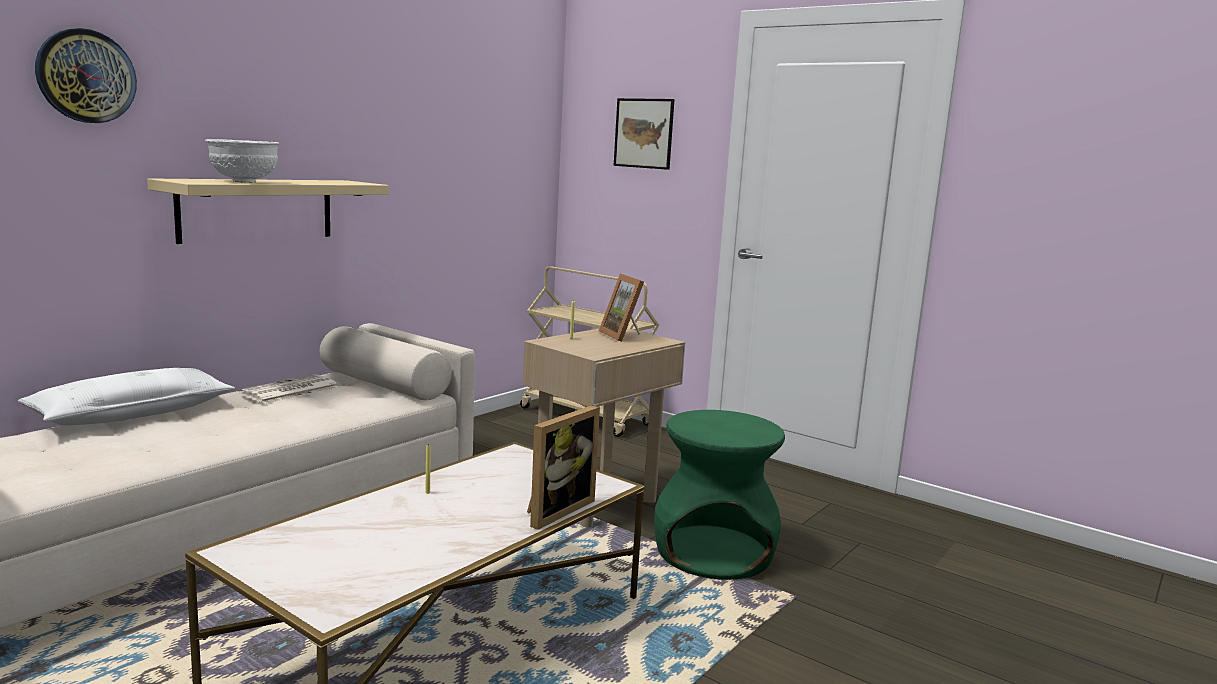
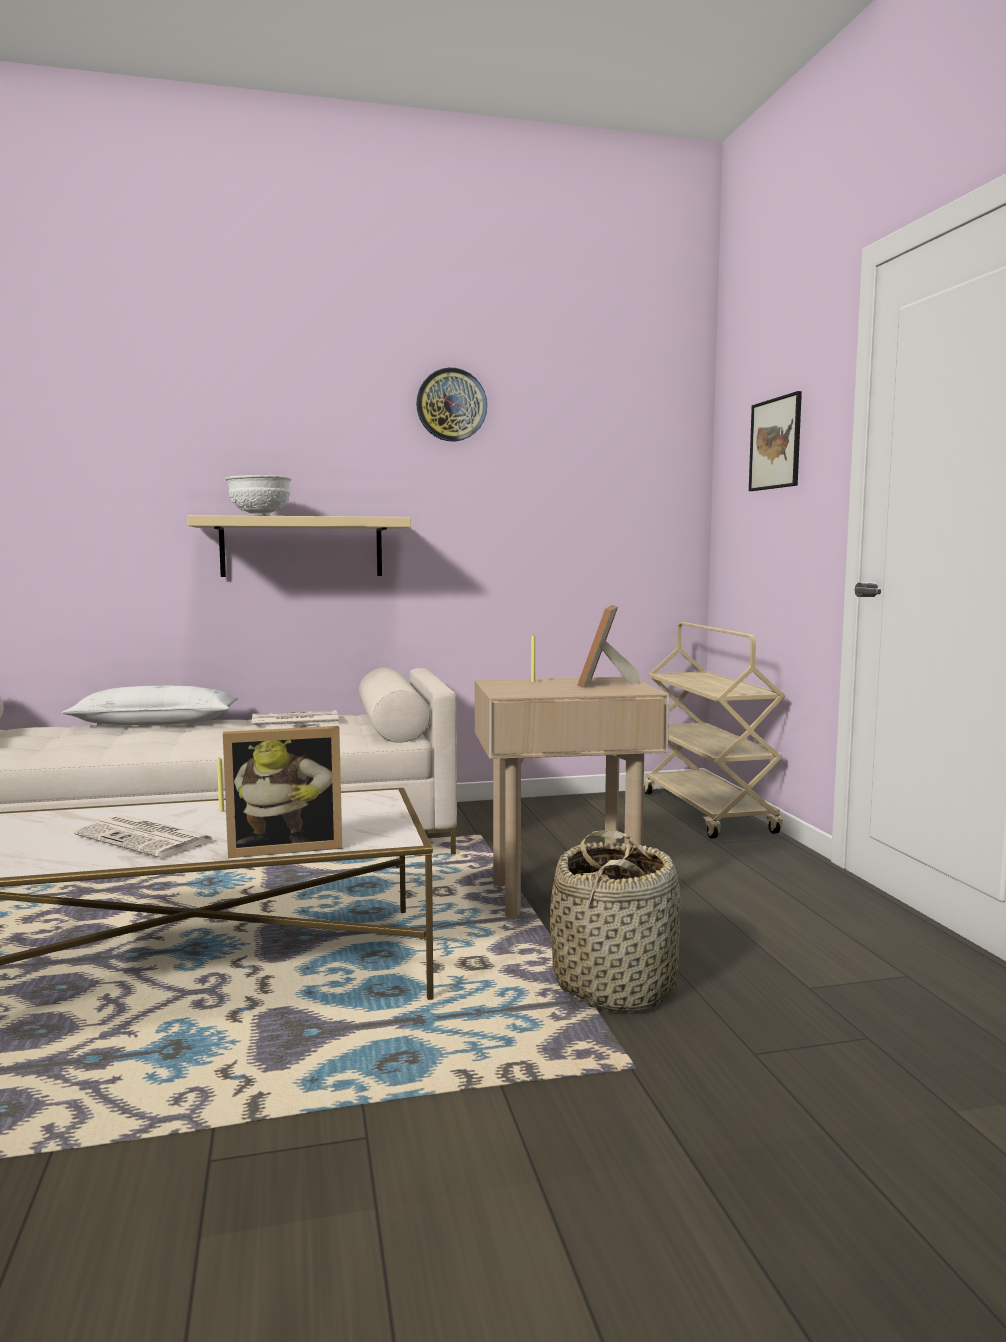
camera: 40 degrees right, 5 degrees down
wall clock [35,28,137,123] -> wall clock moved to [416,368,487,441]
green stool [654,410,785,580] -> basket [550,831,681,1012]
none -> newspaper [73,815,217,858]

